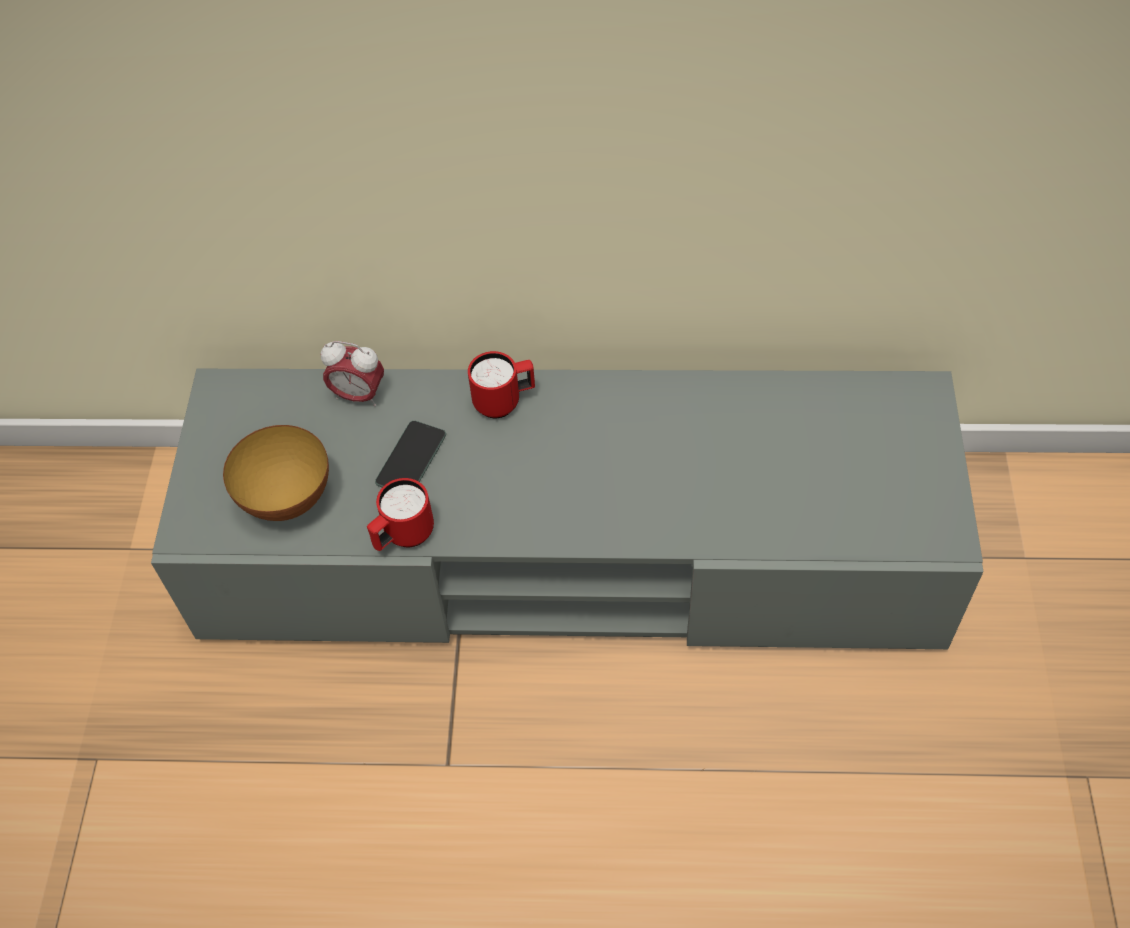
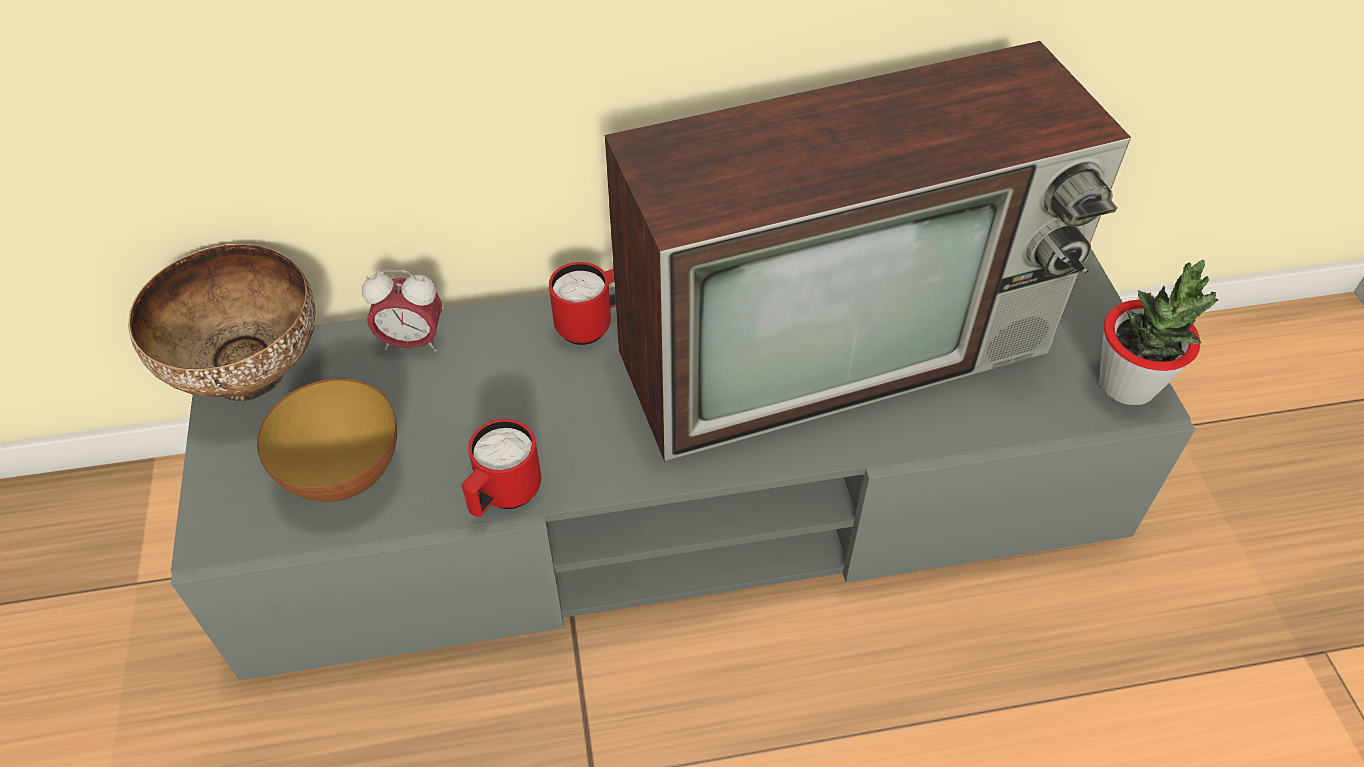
camera: 15 degrees left, 5 degrees down
phone [375,421,446,487] -> none
none -> bowl [128,244,316,401]
none -> television [605,41,1131,462]
none -> potted plant [1100,260,1219,405]

